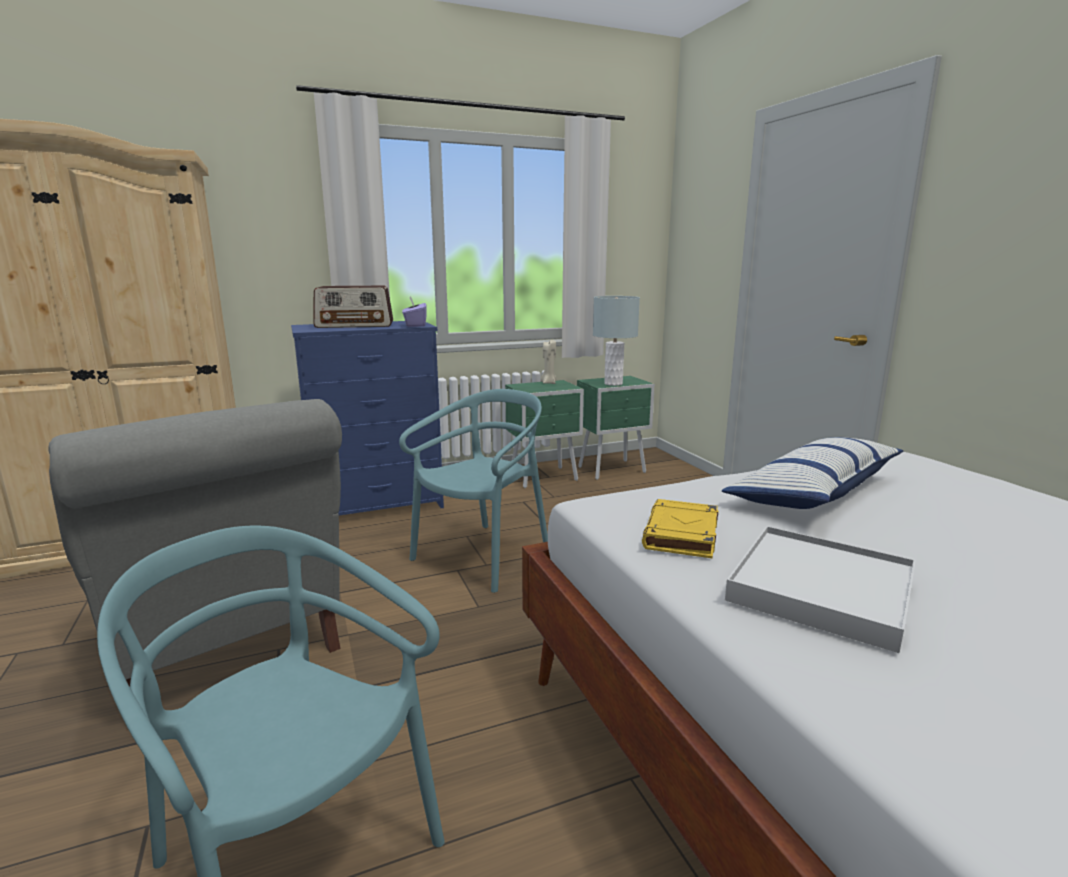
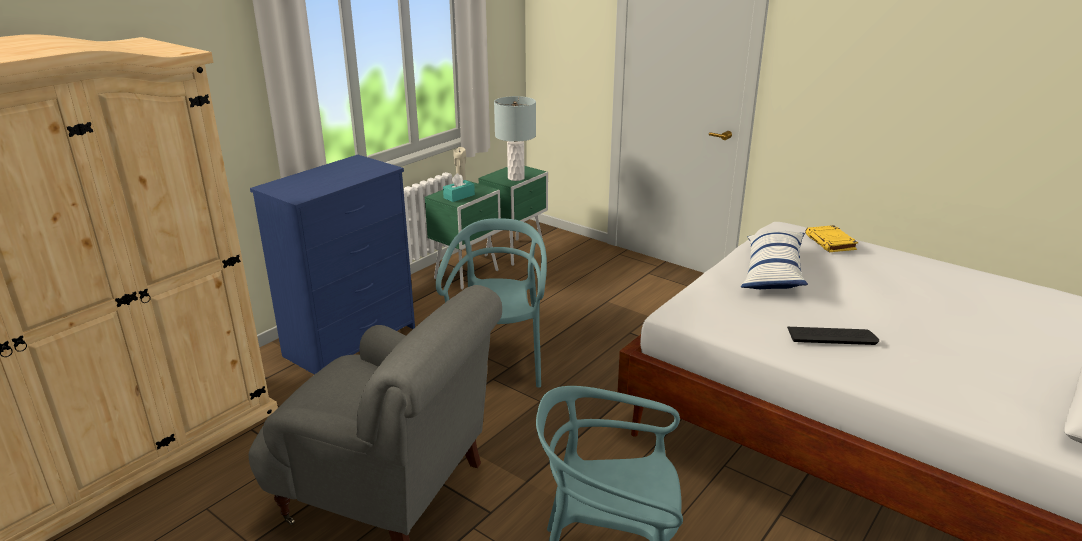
camera: 30 degrees left, 10 degrees up
radio [313,286,393,328] -> none
purple tissue box [402,297,427,327] -> none
yellow book [642,499,719,559] -> yellow book moved to [805,225,858,252]
white tray [725,526,916,653] -> keyboard [787,327,879,345]
none -> turquoise tissue box [443,173,475,202]

